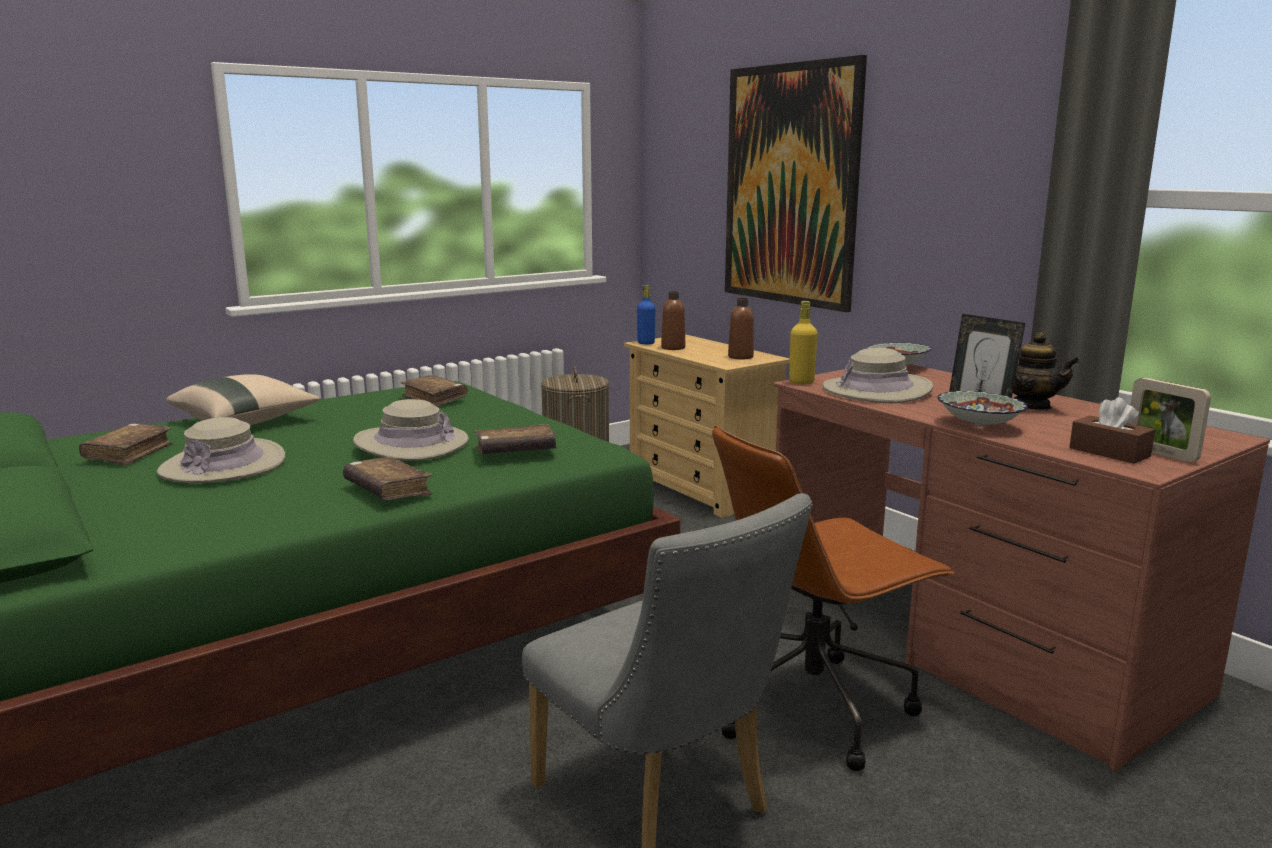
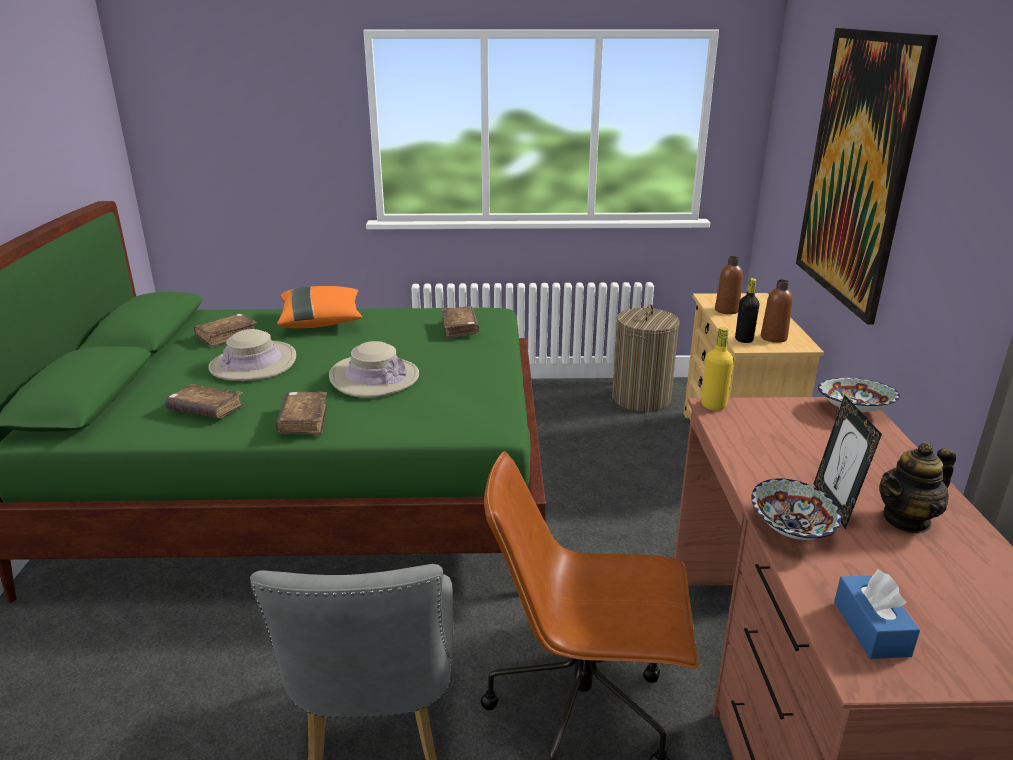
camera: 35 degrees right, 10 degrees up
beige pillow [166,374,321,425] -> orange pillow [277,286,362,328]
brown book [474,424,557,454] -> brown book moved to [165,384,245,418]
blue bottle [637,285,655,344] -> none
beige hat [823,348,933,403] -> none
teapot [1013,332,1080,410] -> teapot turned 75 degrees clockwise [879,442,956,533]
brown tissue box [1070,397,1155,464] -> blue tissue box [834,570,920,659]
picture frame [1128,378,1211,462] -> none
none -> black bottle [735,278,759,343]

